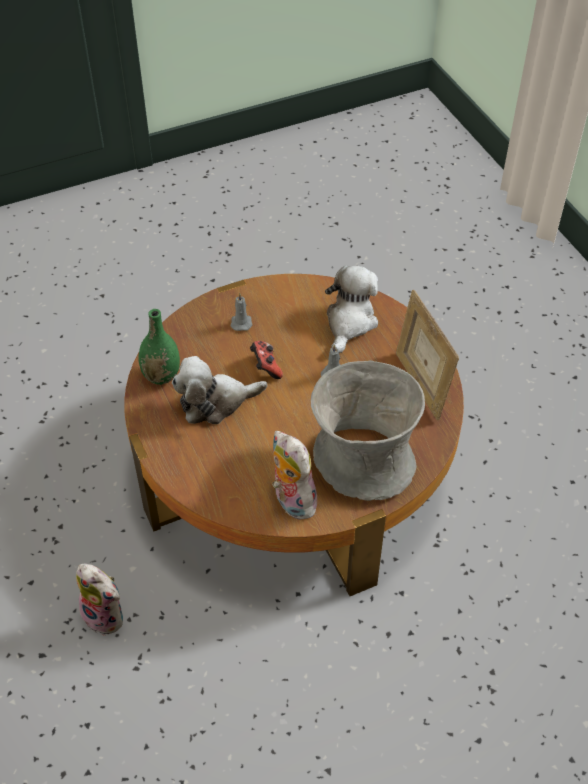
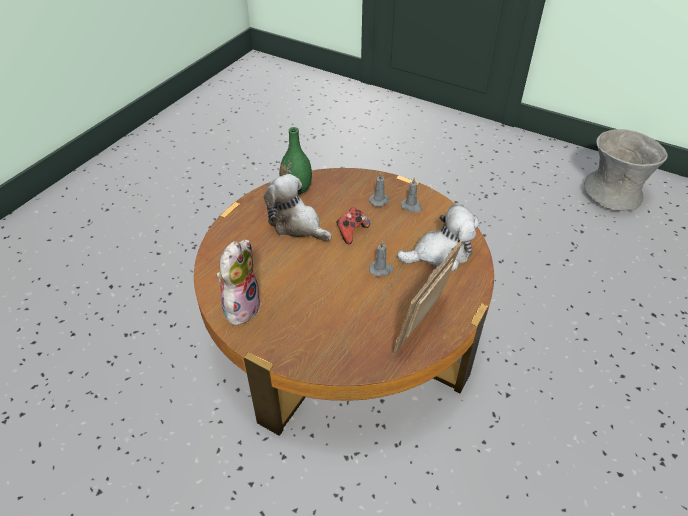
camera: 55 degrees right, 5 degrees down
plush toy [76,564,123,636] -> none
grey vase [311,360,425,501] -> grey vase moved to [584,129,668,211]
none -> grey candle [401,177,422,212]

